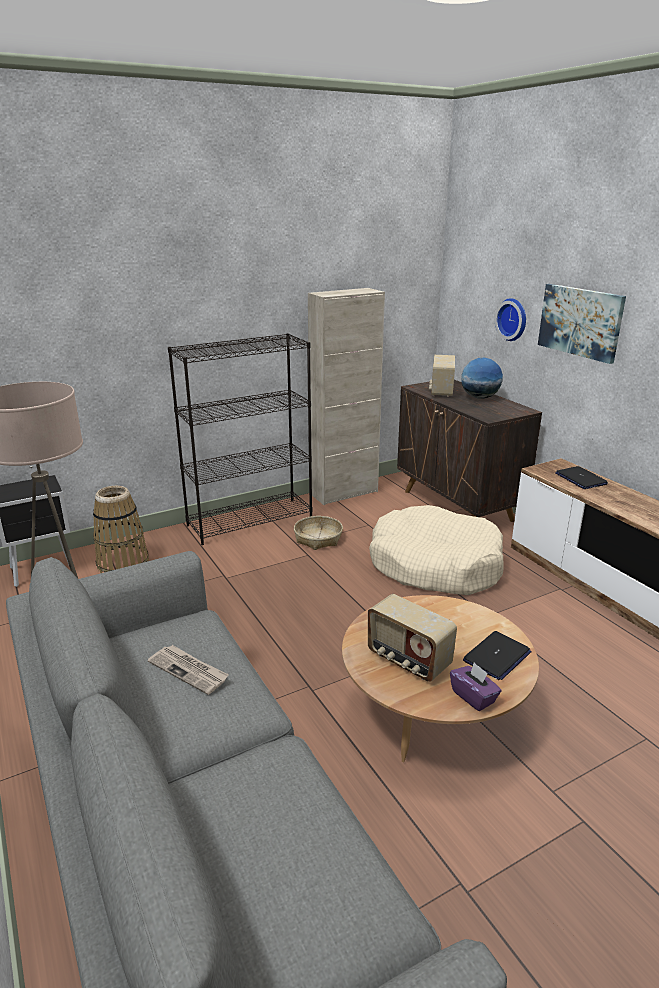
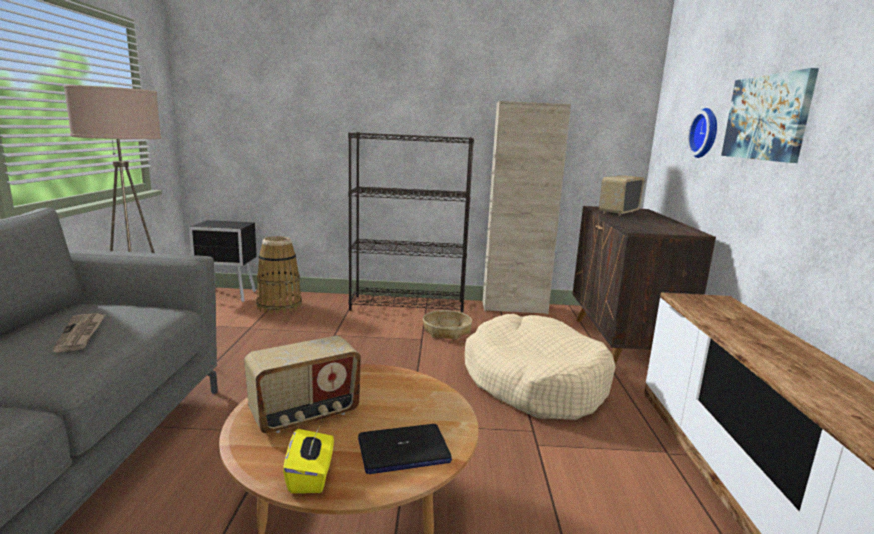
camera: 30 degrees right, 10 degrees down
radio [368,594,457,682] -> radio turned 105 degrees counterclockwise [244,336,361,433]
purple tissue box [450,662,501,711] -> yellow tissue box [283,429,334,493]
globe [461,358,503,399] -> none
laptop [555,466,608,489] -> none

